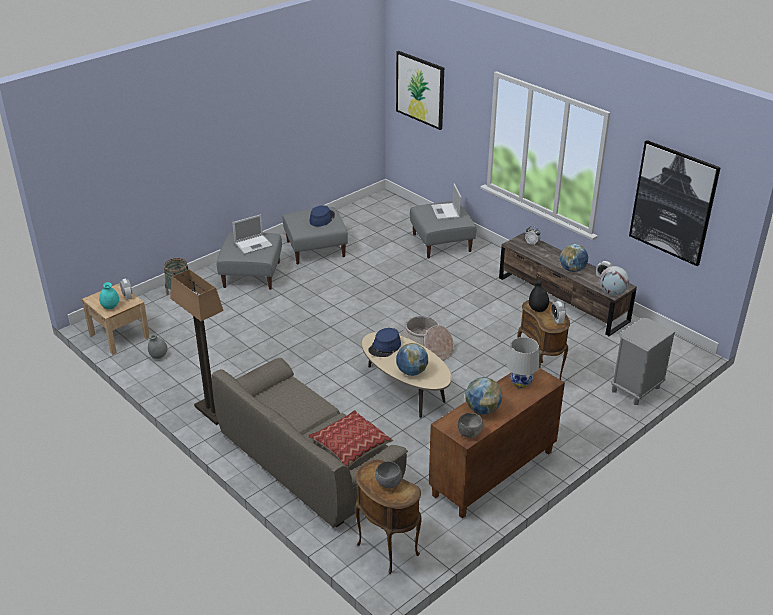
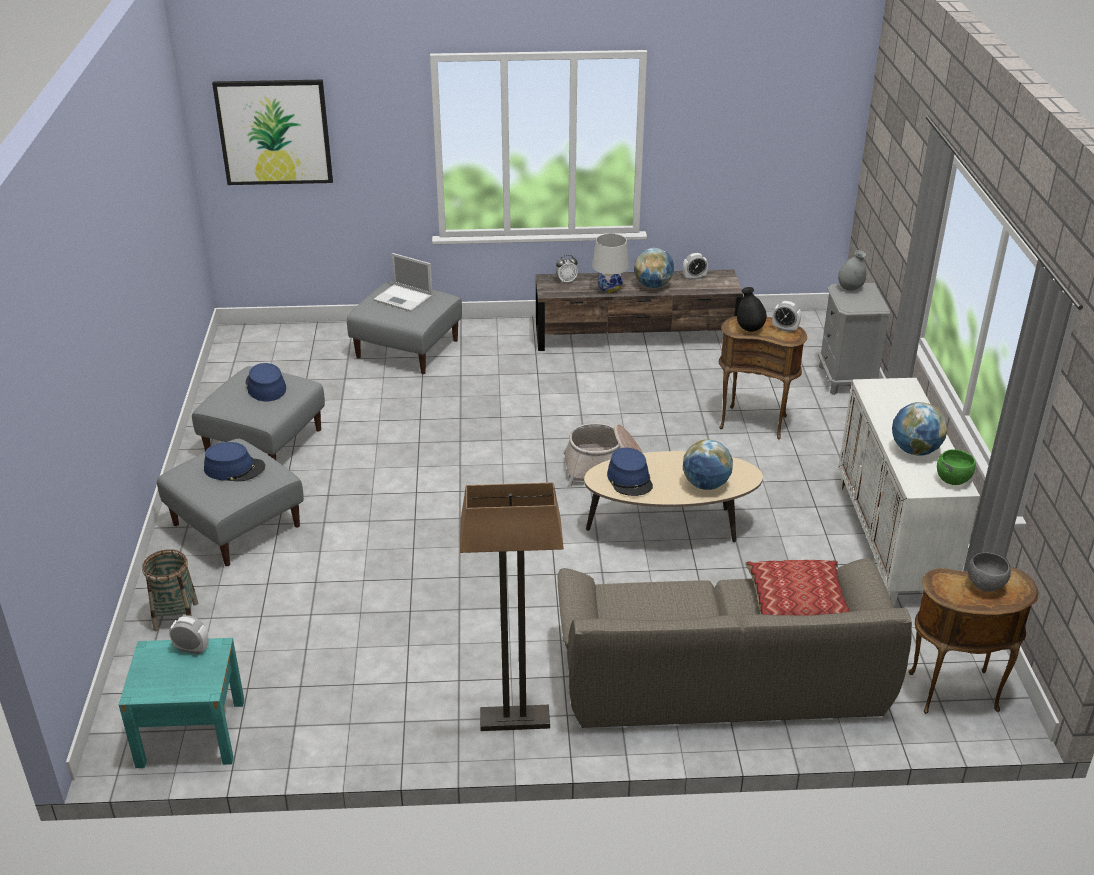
camera: 50 degrees left, 0 degrees up
beige nightstand [82,283,150,355] -> turquoise nightstand [119,638,244,768]
turquoise vase [99,282,119,309] -> none
grey vase [148,333,168,359] -> grey vase moved to [838,250,866,291]
laptop [232,214,273,254] -> blue hat [204,442,265,481]
brown cabinet [429,368,565,519] -> white cabinet [838,378,980,607]
grey bowl [458,413,483,438] -> green bowl [937,449,976,485]
white table lamp [506,337,539,388] -> white table lamp moved to [592,234,629,293]
globe [599,266,629,295] -> none
picture [629,140,721,266] -> none

